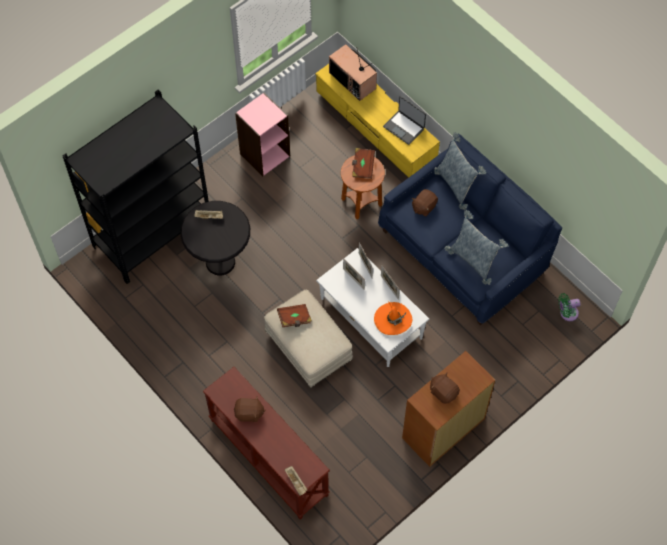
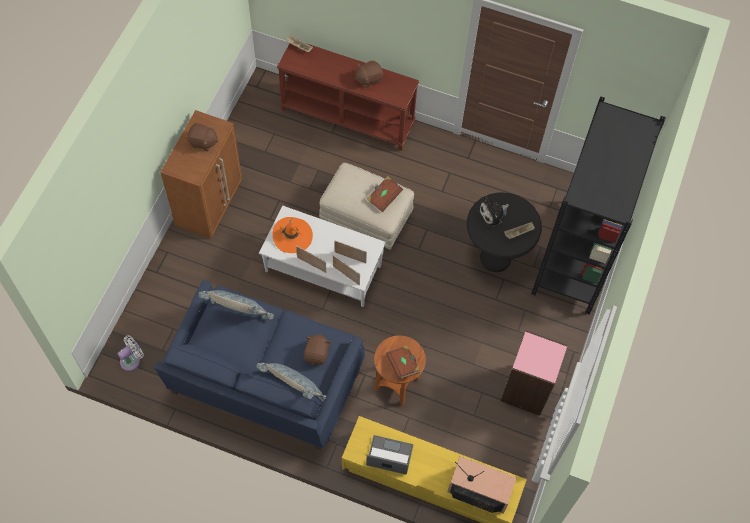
camera: 150 degrees right, 0 degrees up
green fan [558,293,581,321] -> white fan [118,335,144,371]
none -> plush toy [478,197,509,227]

